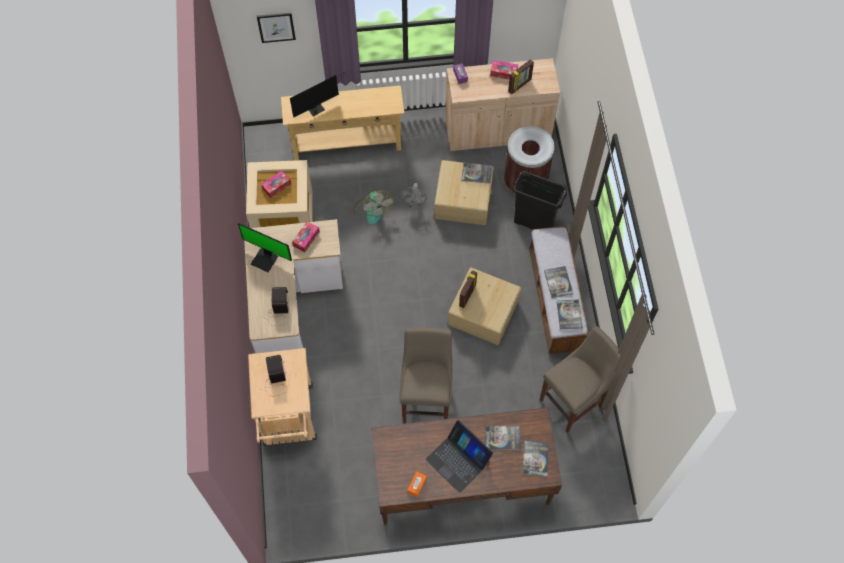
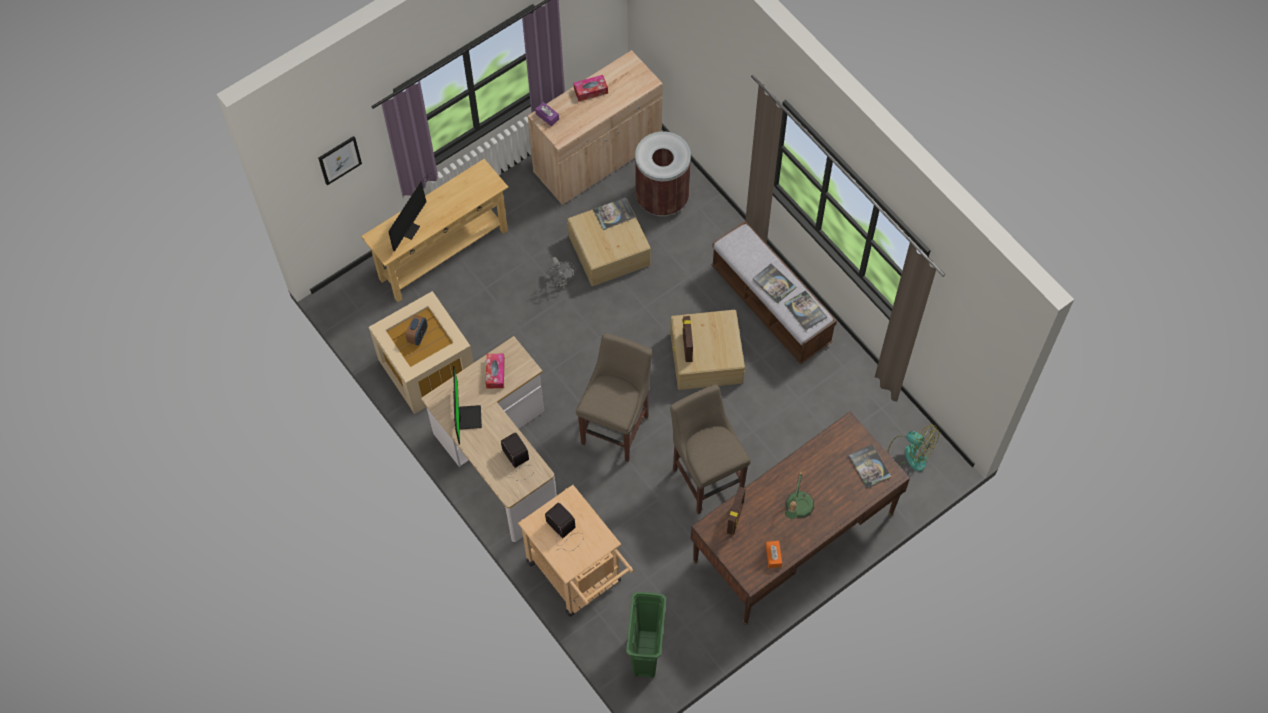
camera: 30 degrees left, 0 degrees up
monitor [238,223,292,272] -> monitor turned 90 degrees counterclockwise [453,366,482,445]
tissue box [261,170,291,198] -> alarm clock [406,315,427,345]
fan [353,190,394,225] -> fan moved to [887,425,939,472]
laptop [426,420,493,493] -> table lamp [785,471,814,519]
book [485,426,520,450] -> none
picture frame [508,59,534,95] -> picture frame moved to [727,487,745,535]
black trash can [512,171,567,229] -> none
beige stool [539,326,620,433] -> beige stool moved to [576,333,652,462]
none -> green trash can [626,592,666,678]

